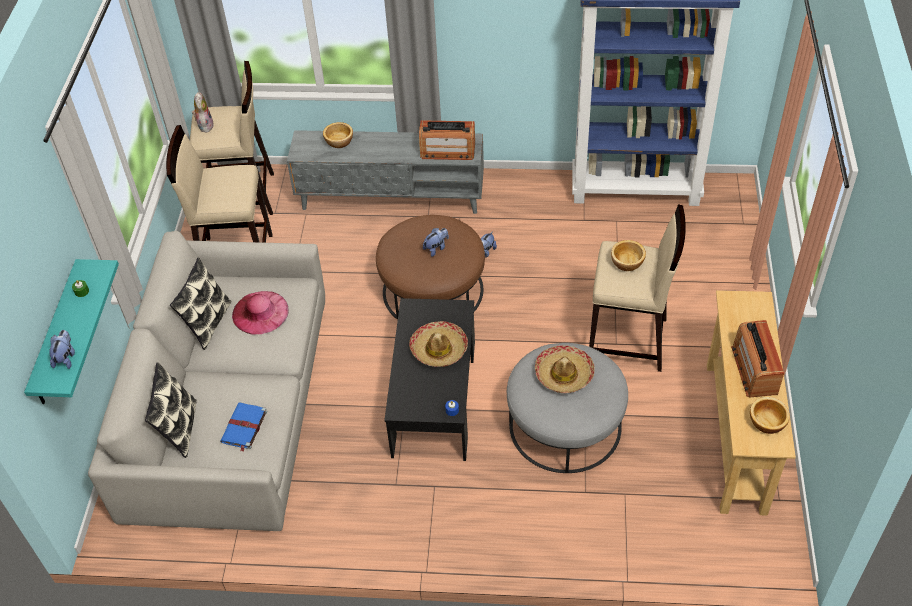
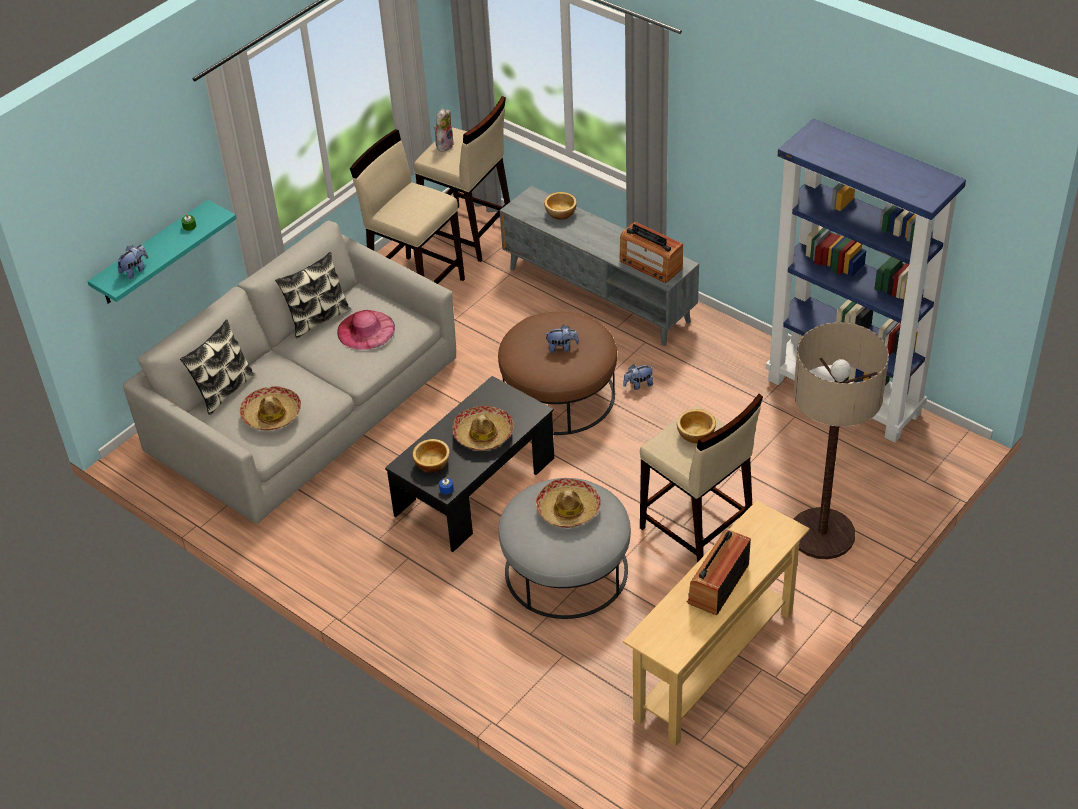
camera: 35 degrees right, 5 degrees down
blue book [220,403,267,451] -> hat [240,386,301,430]
bowl [750,397,790,434] -> bowl moved to [413,439,450,473]
none -> floor lamp [793,322,889,559]

